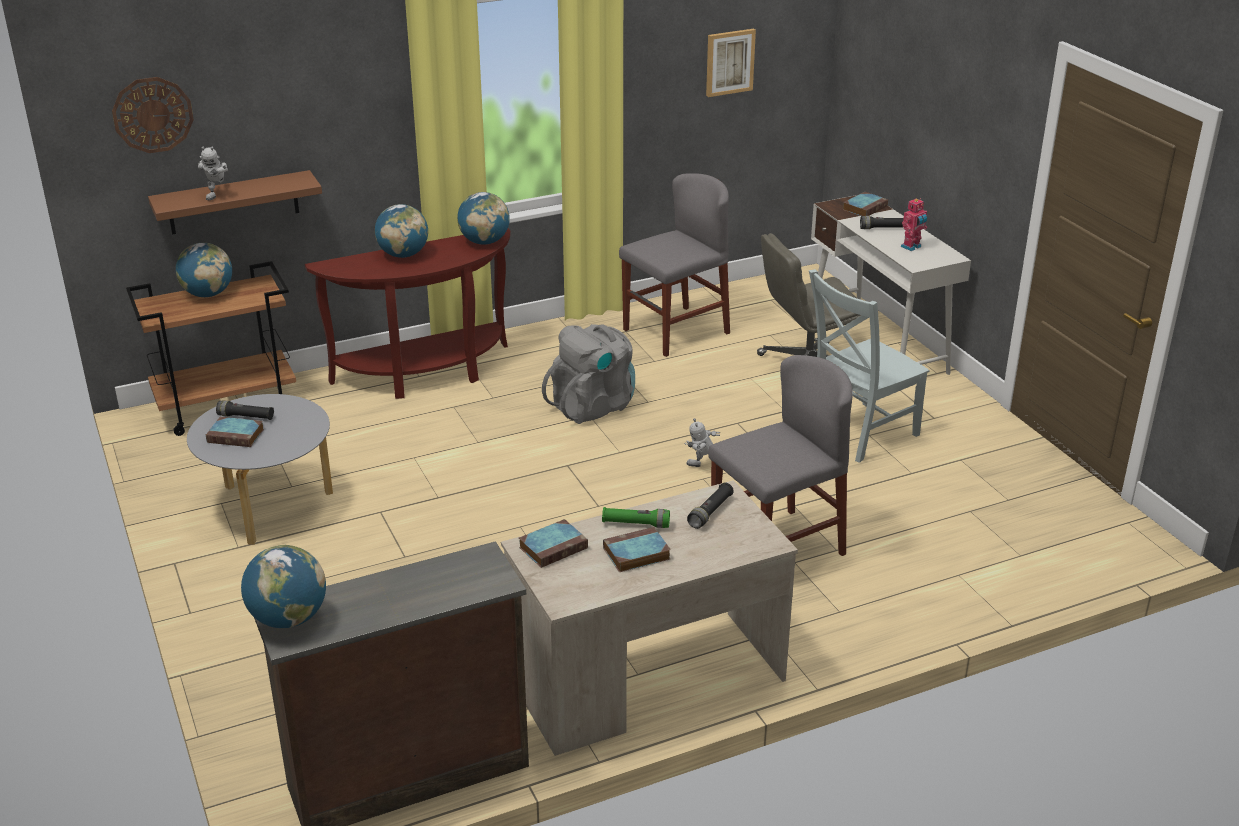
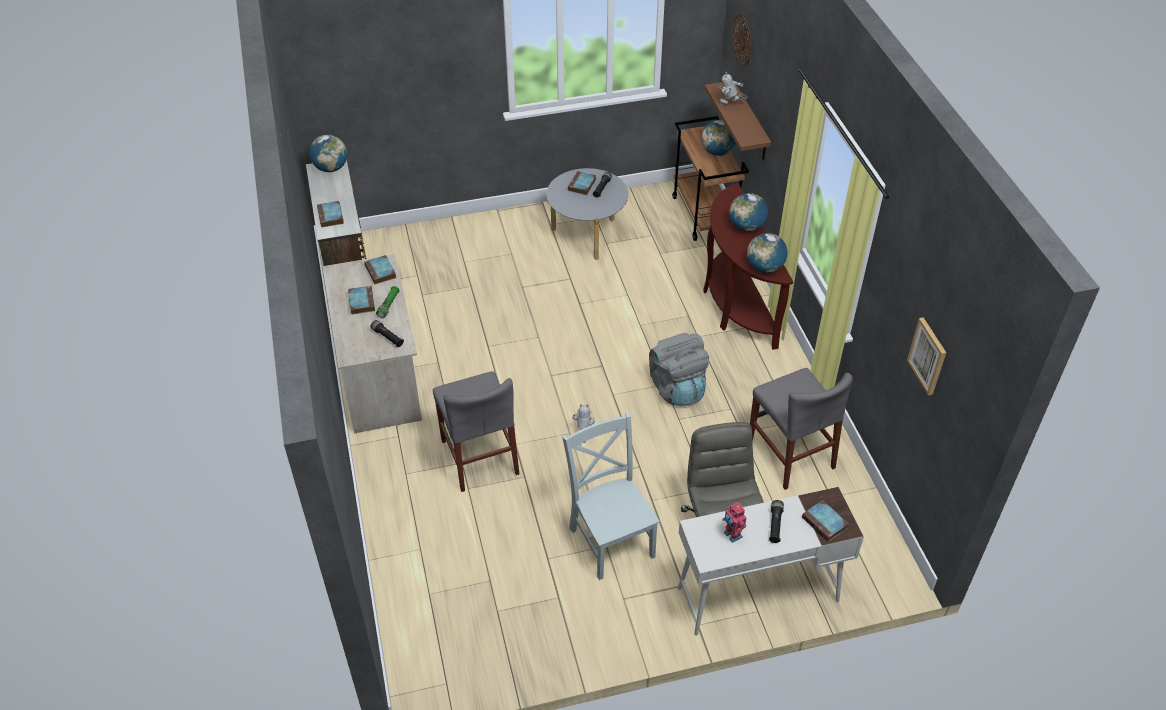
camera: 100 degrees right, 15 degrees up
none -> book [317,201,344,227]

